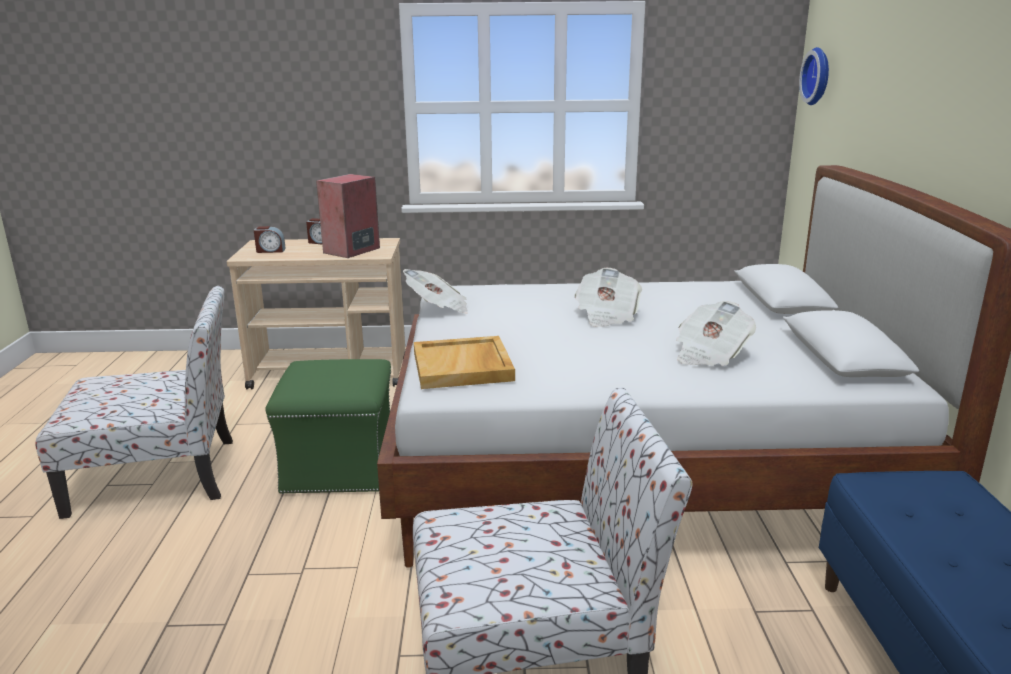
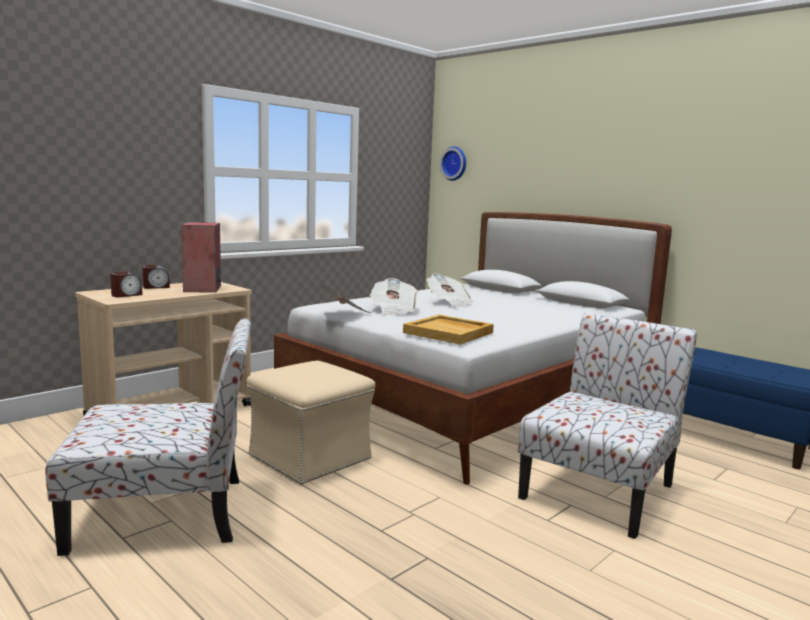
camera: 45 degrees left, 10 degrees down
chair [36,286,233,519] -> chair turned 45 degrees clockwise [45,319,251,556]
green ottoman [265,359,391,494] -> beige ottoman [246,361,375,485]
newspaper [676,301,756,366] -> newspaper moved to [370,278,418,316]

